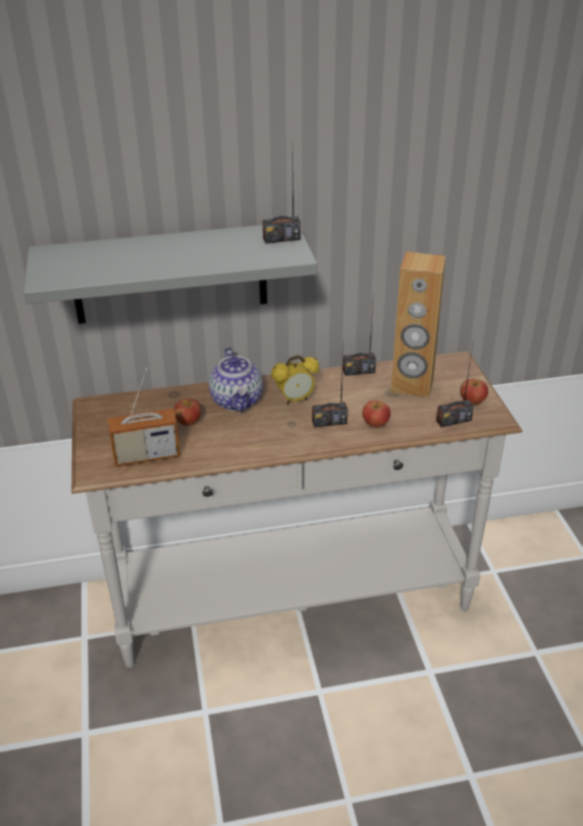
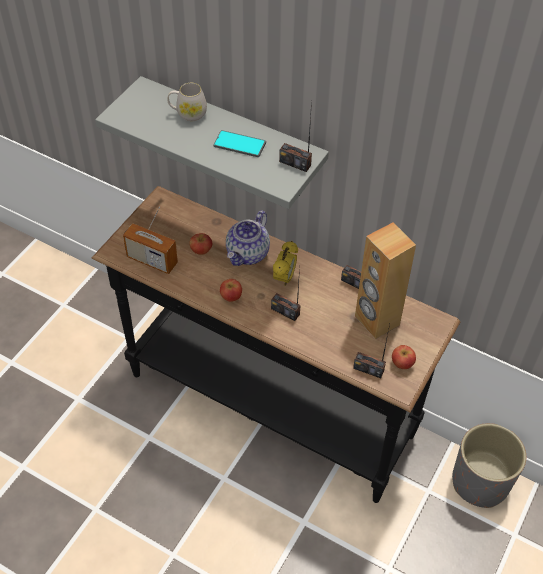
camera: 40 degrees right, 15 degrees up
white console table [72,351,522,668] -> black console table [92,186,460,503]
alarm clock [271,355,319,405] -> alarm clock turned 90 degrees counterclockwise [273,241,298,286]
apple [362,400,391,428] -> apple moved to [220,279,242,302]
none -> white mug [167,83,207,121]
none -> phone [214,130,266,157]
none -> grey planter [452,423,526,508]

